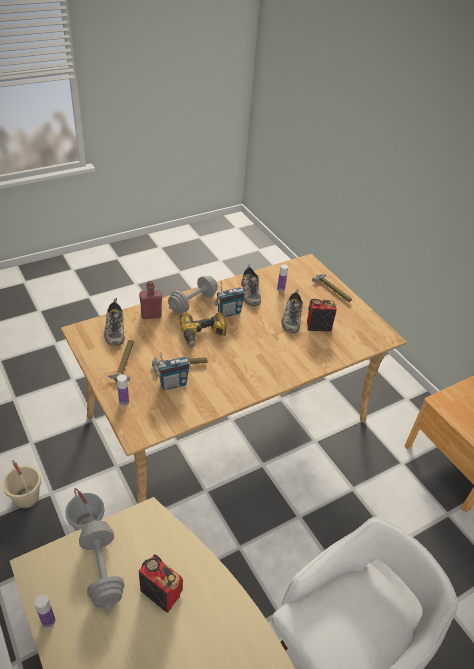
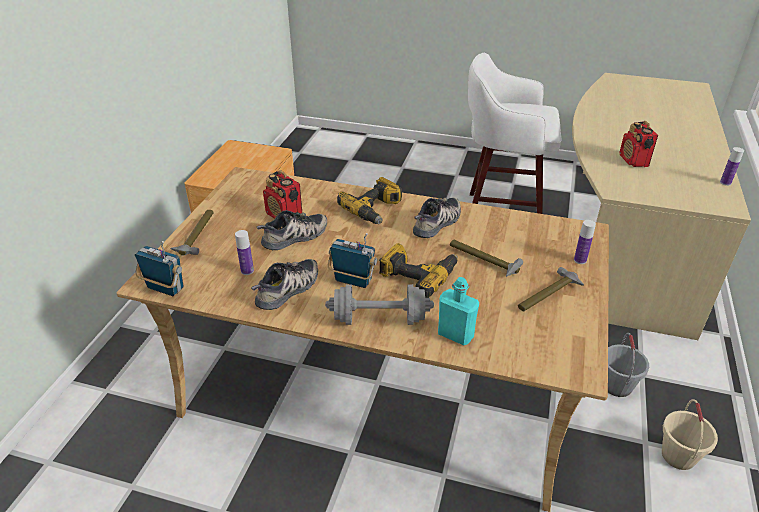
camera: 130 degrees left, 5 degrees down
grey dumbbell [79,520,124,610] -> none
shoe [104,298,125,346] -> shoe moved to [413,198,461,238]
red bottle [139,281,162,319] -> turquoise bottle [438,277,479,346]
radio [155,351,191,390] -> radio moved to [135,241,184,296]
none -> power drill [337,177,402,224]

